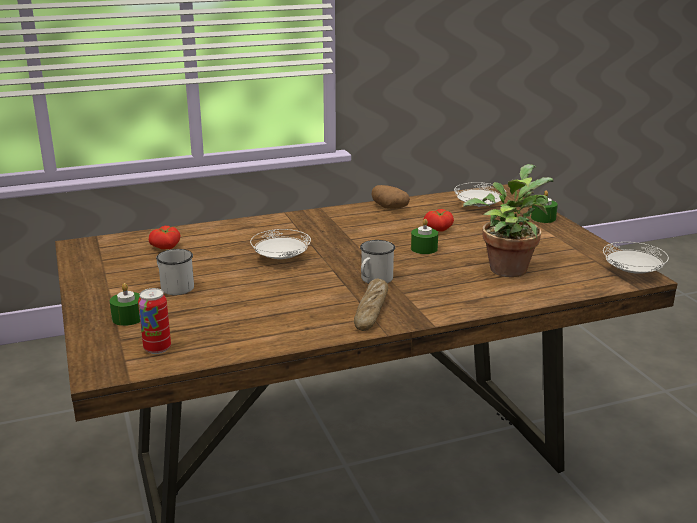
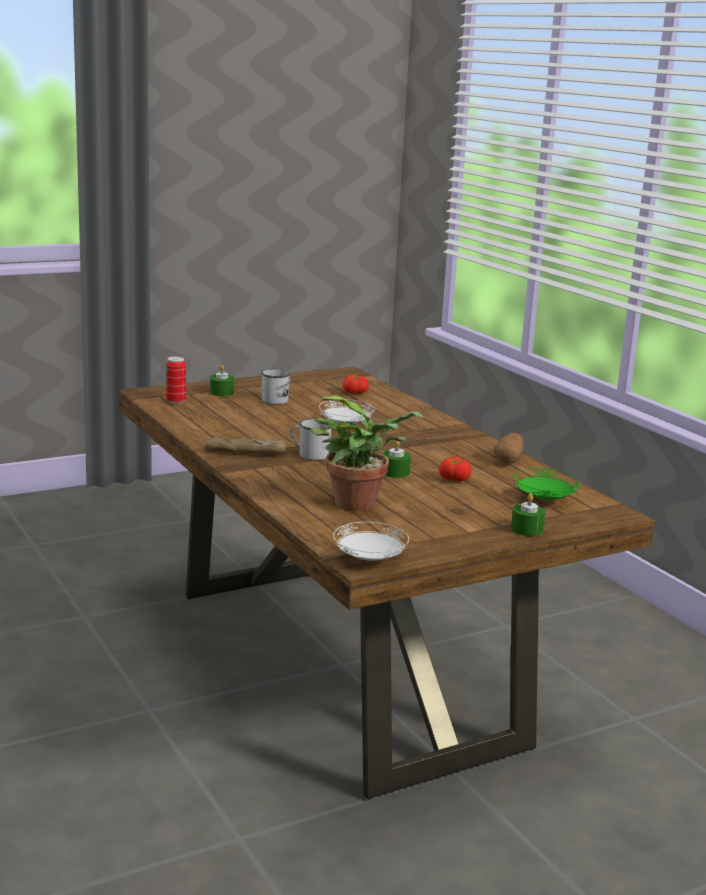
camera: 80 degrees right, 5 degrees down
white plate [454,182,506,207] -> green plate [514,468,580,500]

